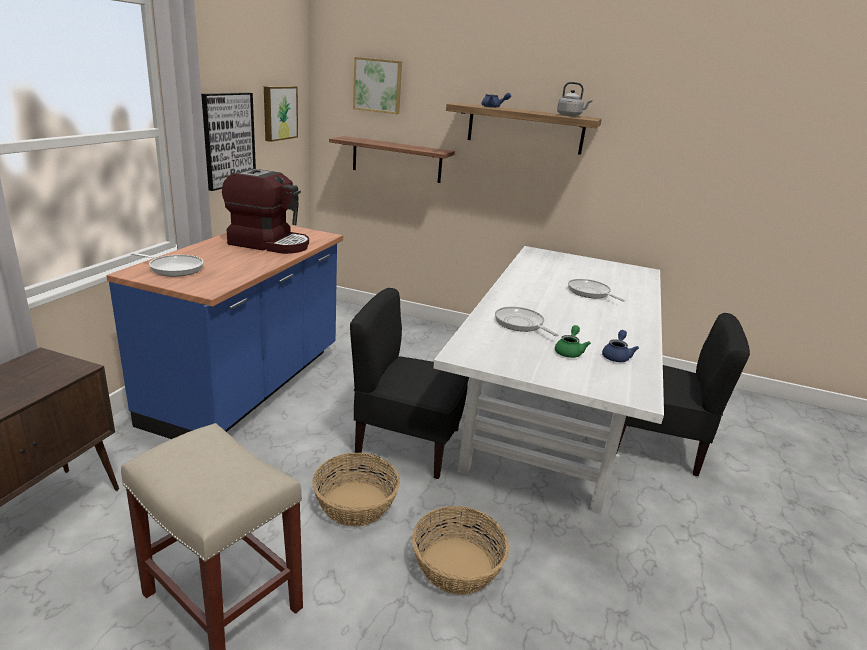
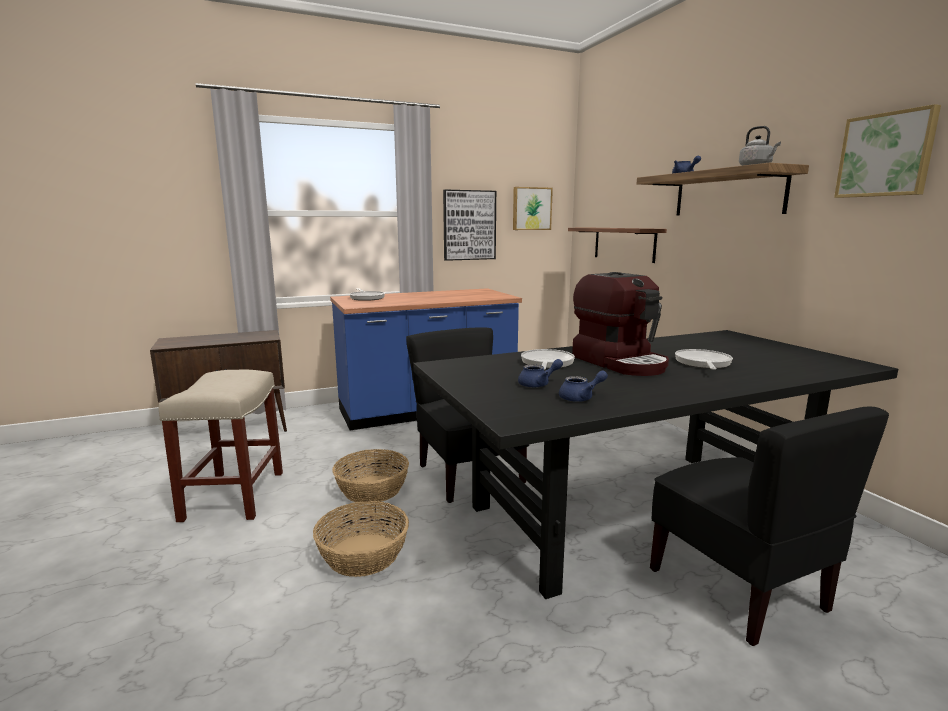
camera: 50 degrees right, 10 degrees down
coffee machine [222,168,309,254] -> coffee machine moved to [572,272,669,376]
picture [353,57,402,114] -> picture moved to [834,104,941,198]
white dining table [433,246,664,514] -> black dining table [413,330,898,599]
green teapot [555,325,591,358] -> blue teapot [518,359,563,388]

